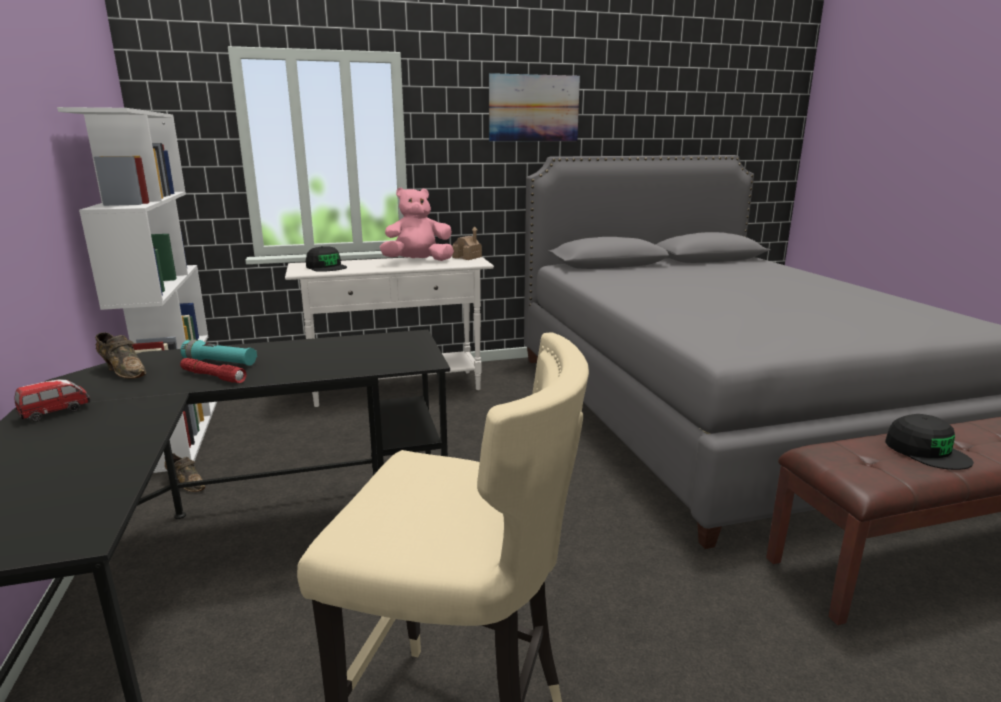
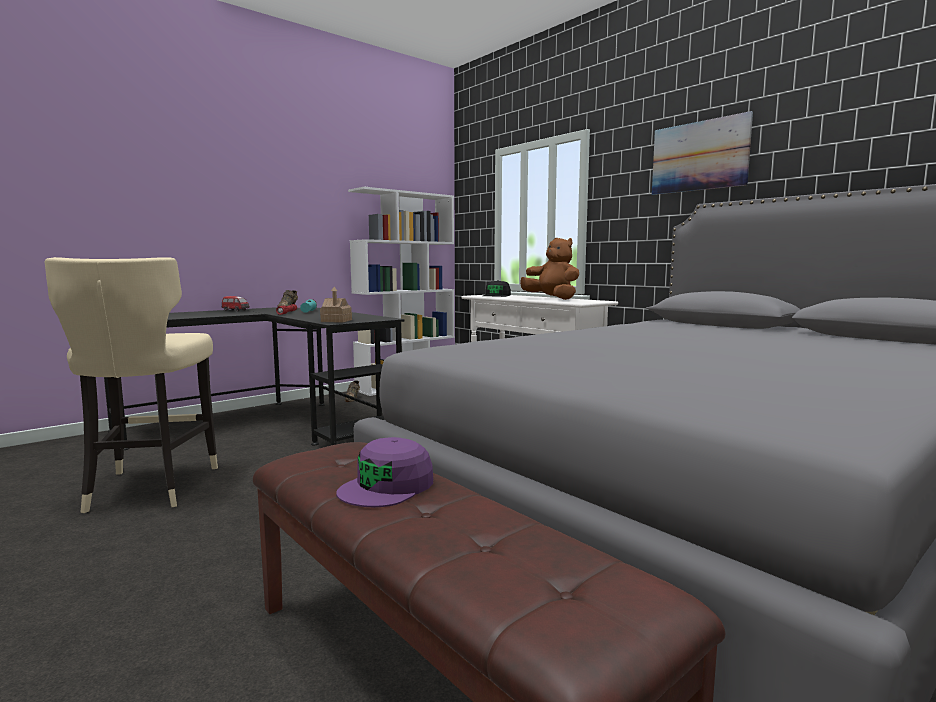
camera: 65 degrees right, 10 degrees down
pink plush toy [380,187,454,261] -> brown plush toy [520,238,579,300]
toy house [452,226,482,260] -> toy house moved to [320,287,352,323]
black cap [885,414,974,470] -> purple cap [336,437,433,507]

